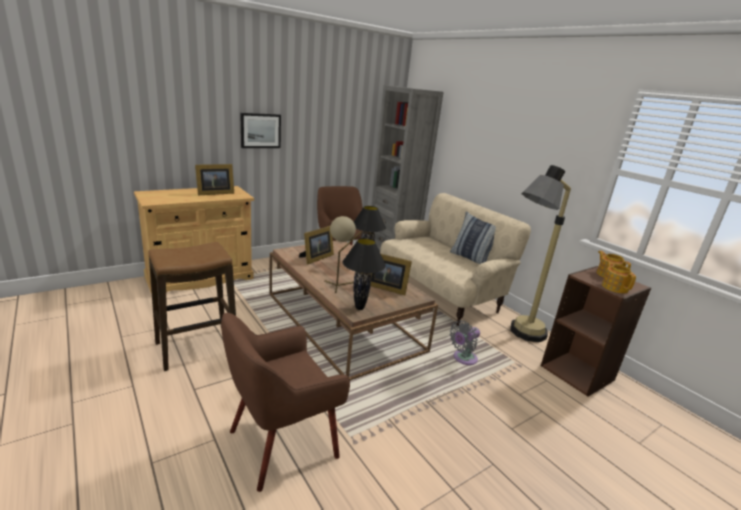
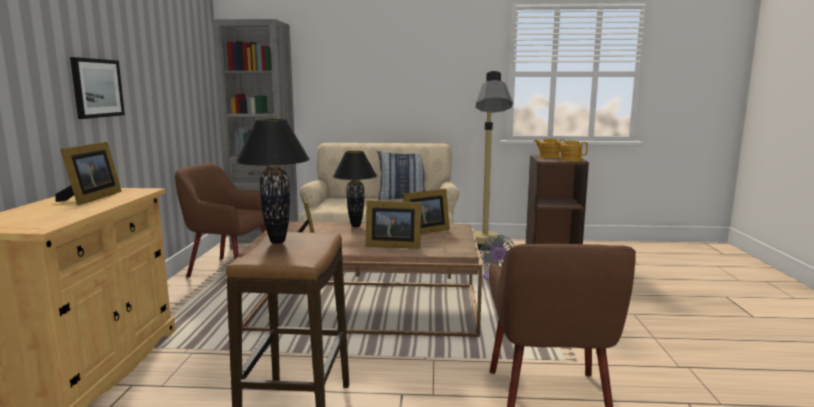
camera: 50 degrees left, 10 degrees down
beige table lamp [324,216,362,293] -> picture frame [366,200,421,249]
black table lamp [343,238,386,310] -> black table lamp moved to [236,119,310,244]

